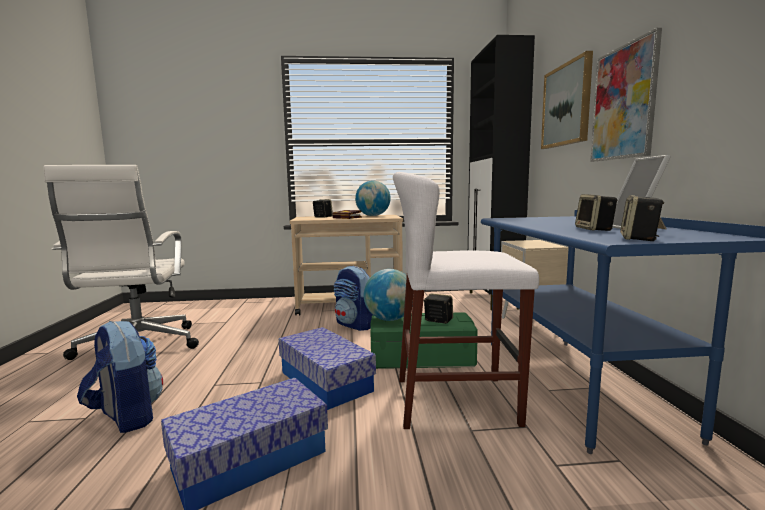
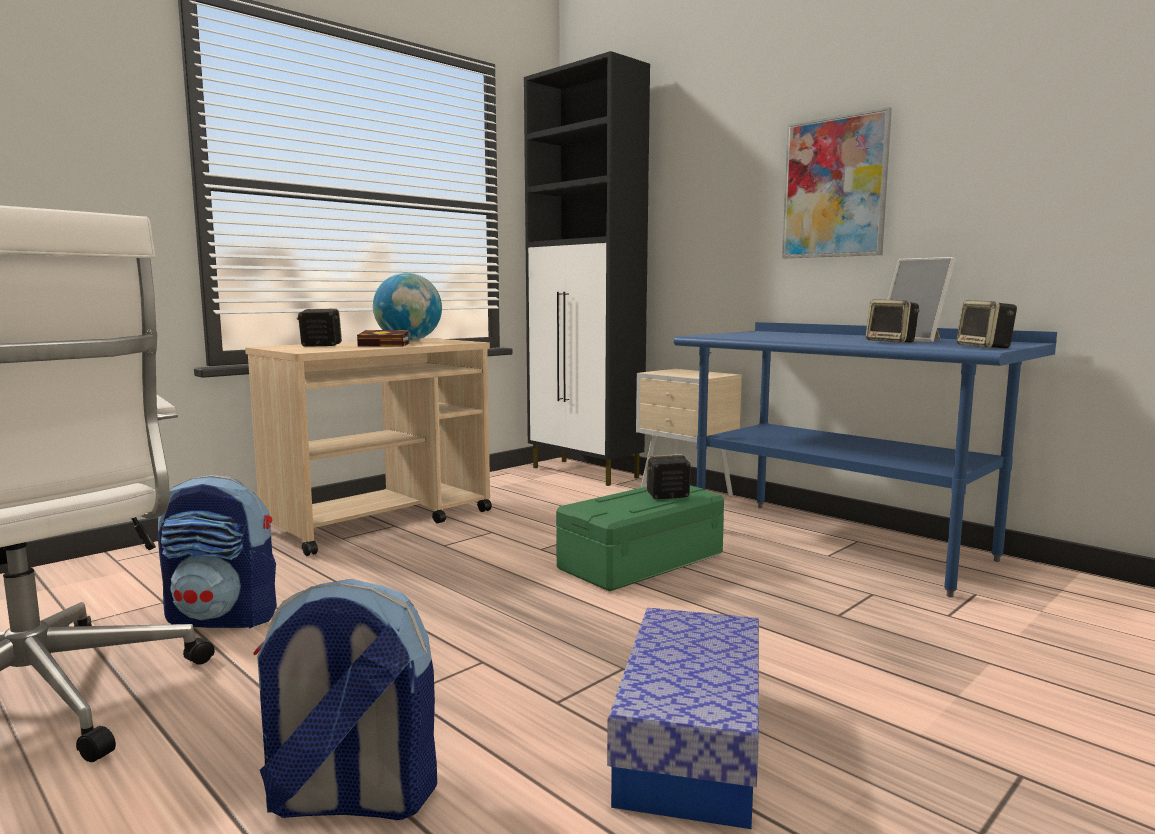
camera: 40 degrees left, 0 degrees up
storage box [279,327,376,410] -> none
backpack [334,266,373,331] -> backpack moved to [158,475,277,629]
globe [364,269,413,321] -> none
white stool [393,172,539,429] -> none
picture [541,51,593,149] -> none

